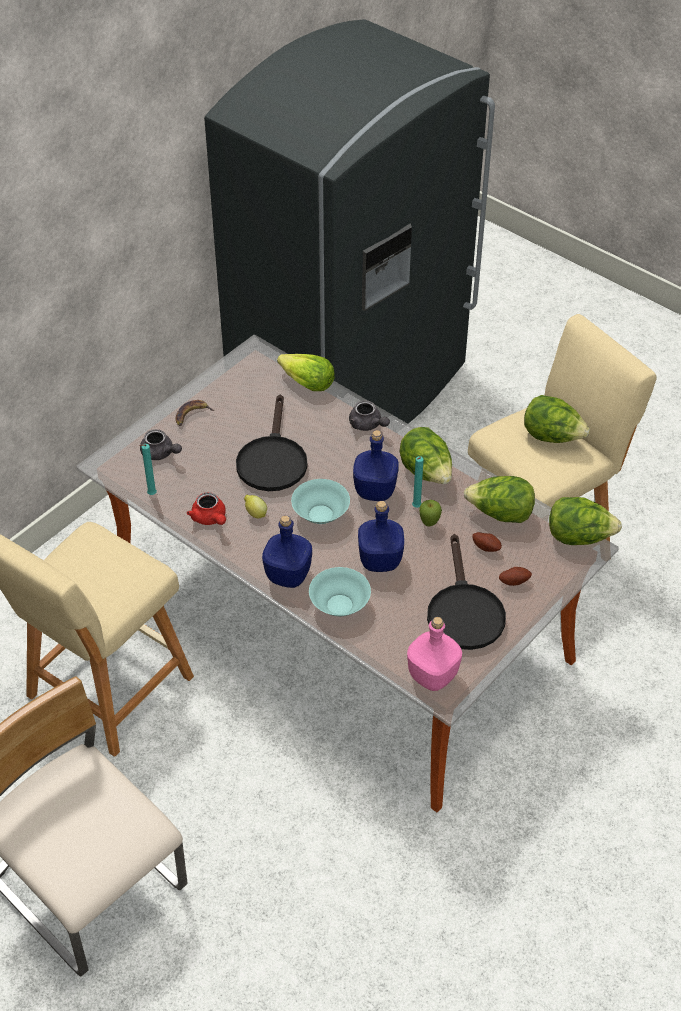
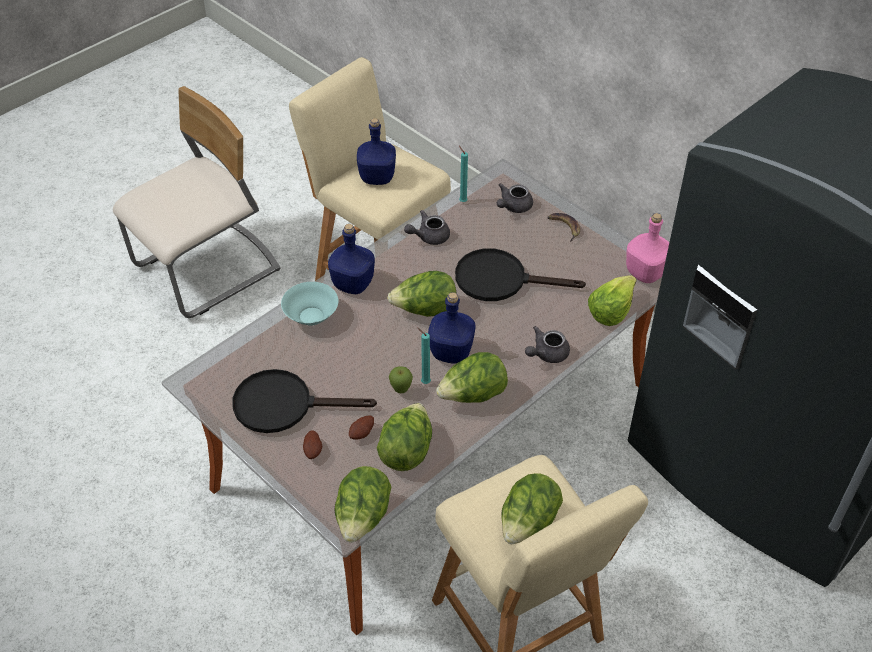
camera: 95 degrees right, 0 degrees up
red teapot [187,492,226,525] -> grey teapot [404,210,450,245]
lemon [244,495,267,518] -> none
turquoise bowl [291,479,350,524] -> lettuce [387,271,456,317]
blue bottle [358,501,404,572] -> blue bottle moved to [357,118,396,185]
pink bottle [407,617,462,691] -> pink bottle moved to [626,213,669,283]

